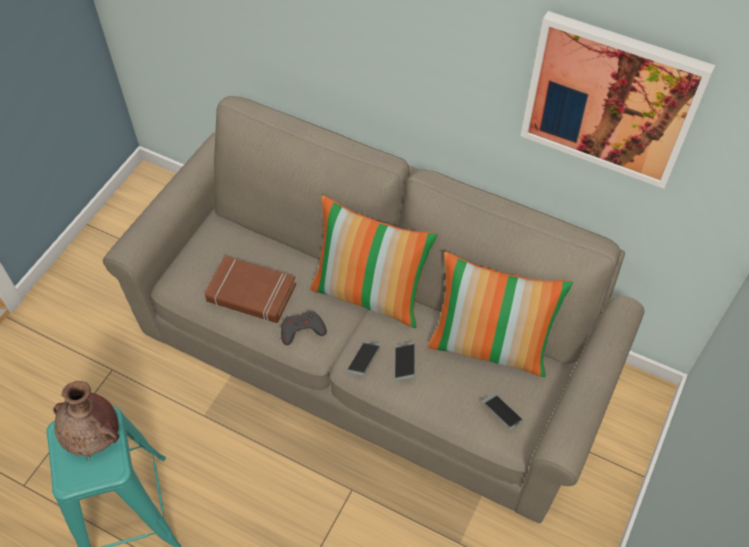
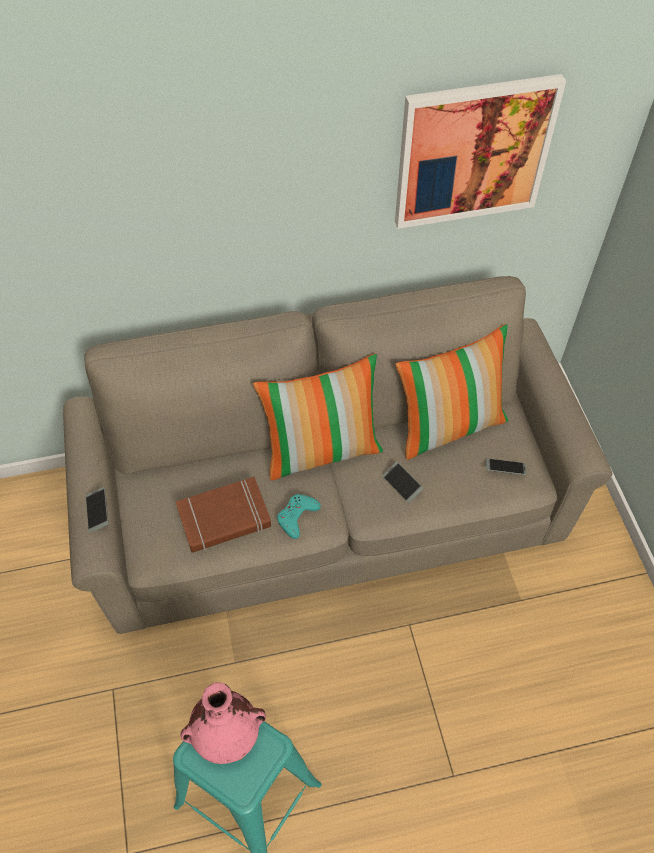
camera: 40 degrees left, 0 degrees up
brown vase [53,381,120,456] -> pink vase [181,682,266,764]
grey game controller [281,311,327,345] -> turquoise game controller [277,494,321,539]
phone [346,341,381,376] -> phone moved to [86,487,108,533]

